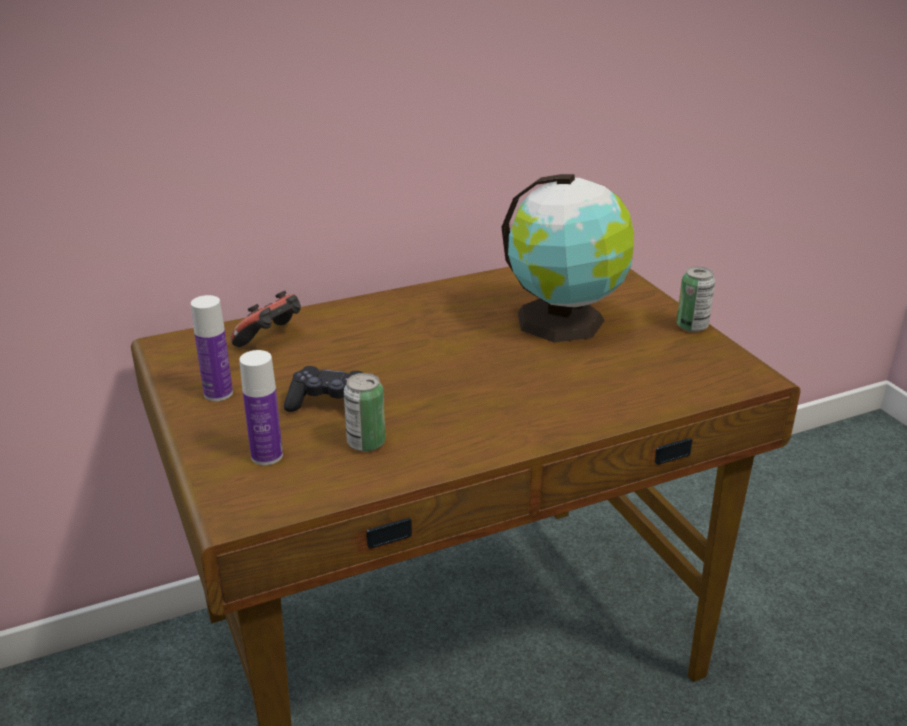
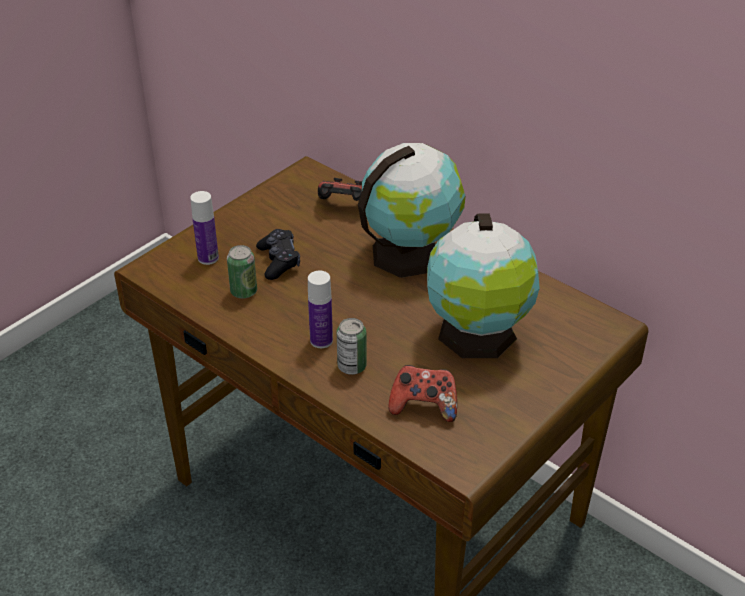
camera: 65 degrees right, 10 degrees up
bottle [191,295,233,401] -> bottle moved to [308,271,333,348]
can [676,267,715,332] -> can moved to [337,318,367,375]
none -> globe [358,143,466,278]
none -> game controller [388,365,457,422]

